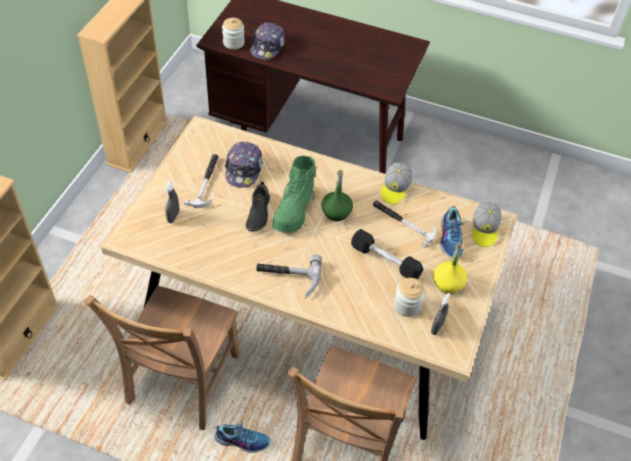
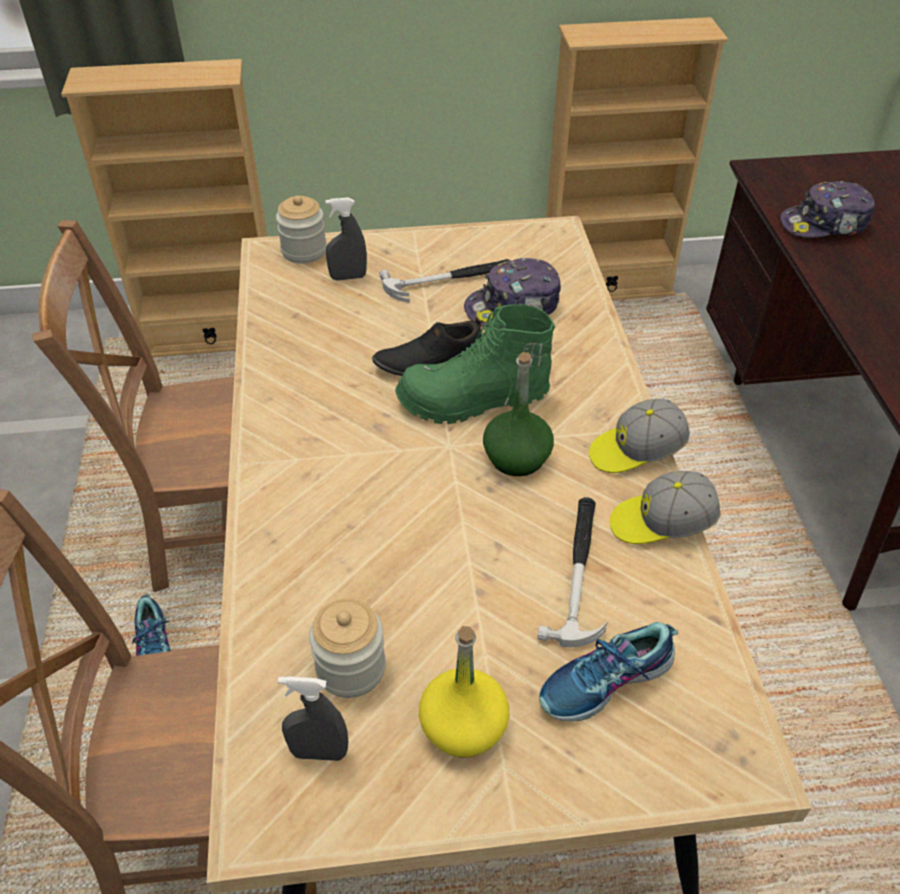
camera: 65 degrees right, 5 degrees down
jar [222,18,245,49] -> jar moved to [276,195,327,264]
hammer [256,254,322,299] -> none
black dumbbell [351,229,423,279] -> none
cap [472,202,502,247] -> cap moved to [589,399,690,473]

